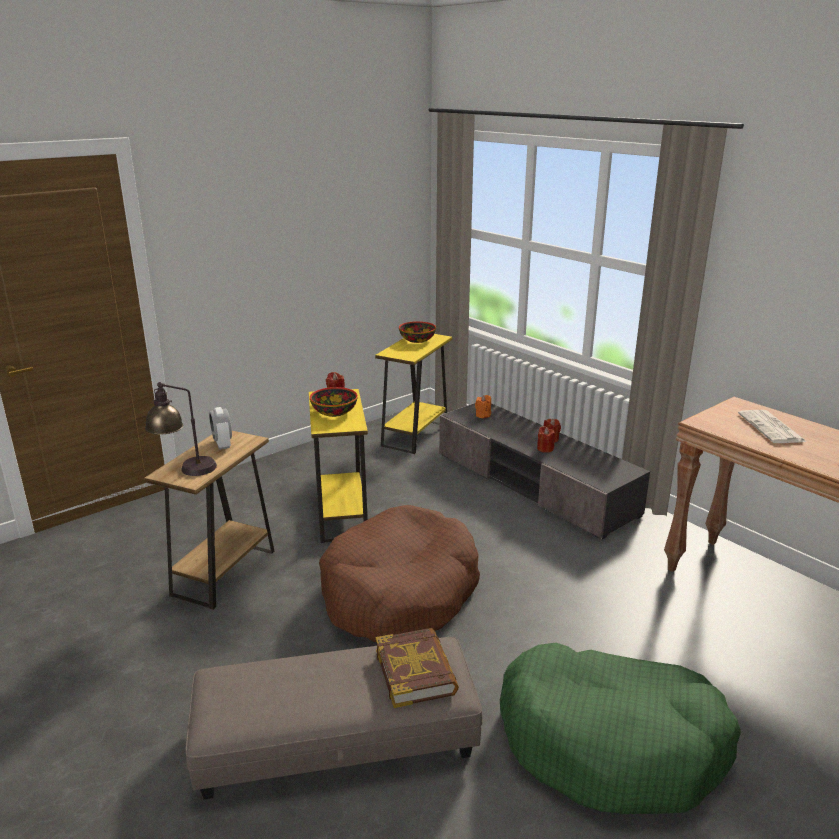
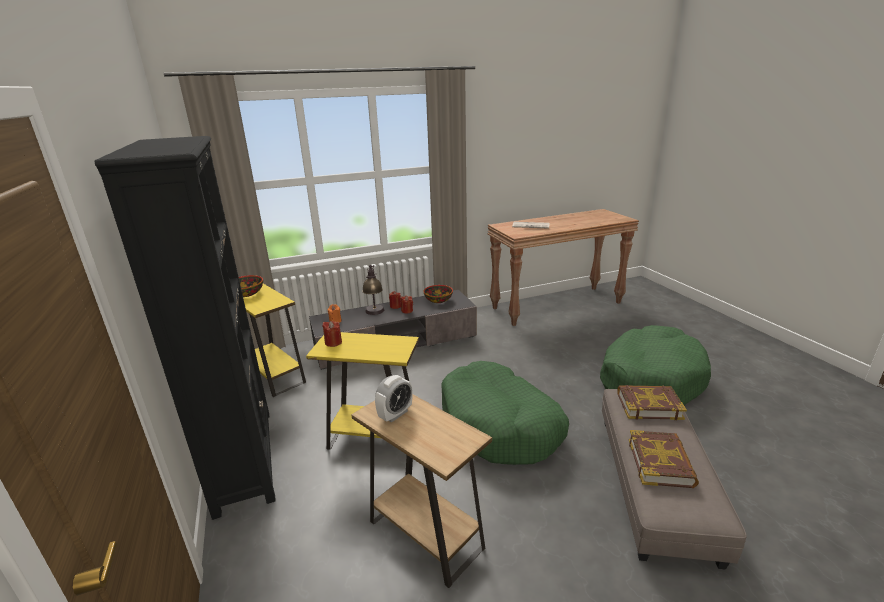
camera: 70 degrees left, 0 degrees up
table lamp [145,382,217,476] -> table lamp moved to [362,265,384,315]
alarm clock [209,407,232,450] -> alarm clock turned 45 degrees counterclockwise [375,375,412,423]
bowl [310,387,358,417] -> bowl moved to [423,285,453,303]
brown dog bed [319,505,480,642] -> green dog bed [441,361,569,465]
none -> black bookcase [95,136,276,520]
none -> book [629,430,699,488]

